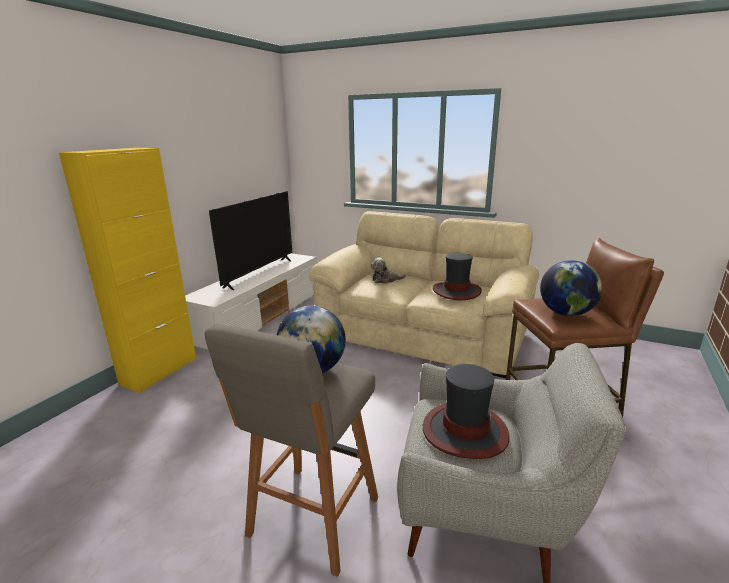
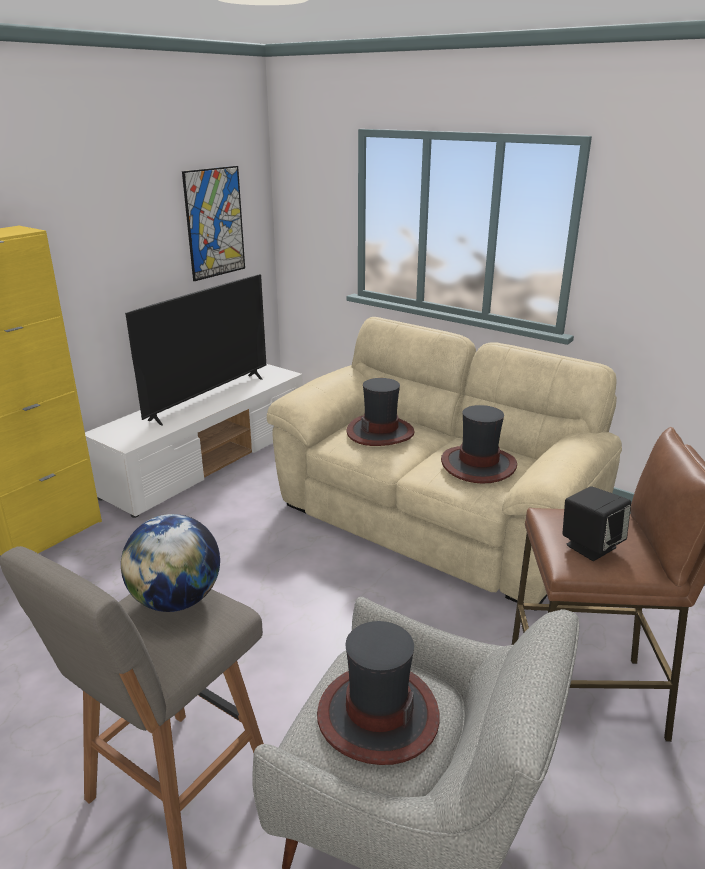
camera: 10 degrees right, 5 degrees up
plush toy [371,258,406,284] -> hat [347,378,415,446]
globe [540,260,602,316] -> black speaker [562,486,631,561]
none -> picture [182,166,245,281]

